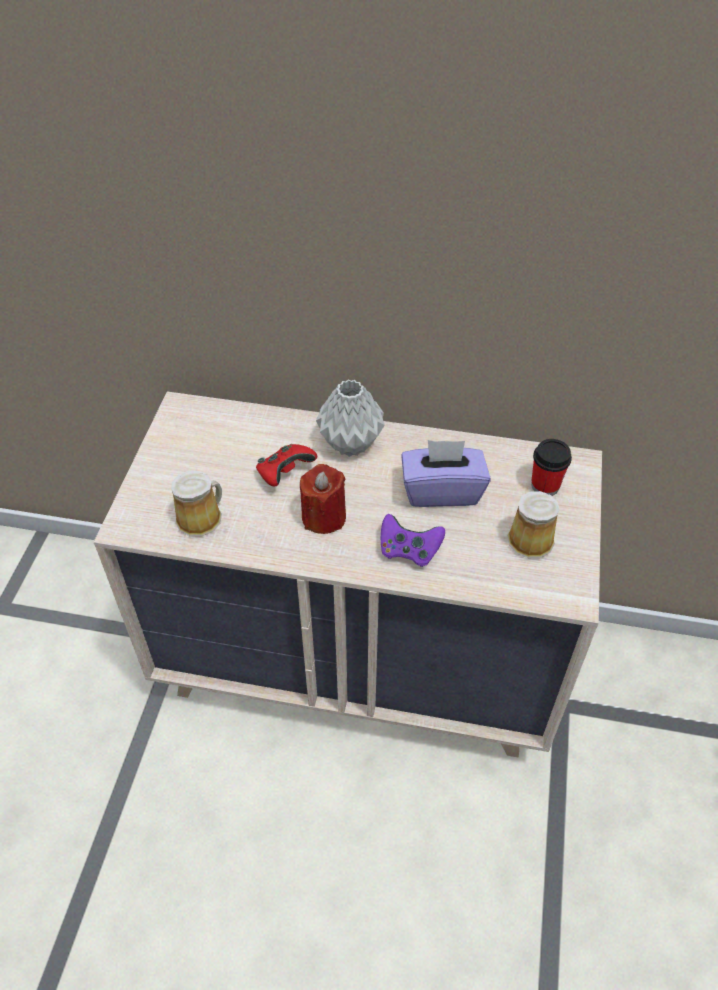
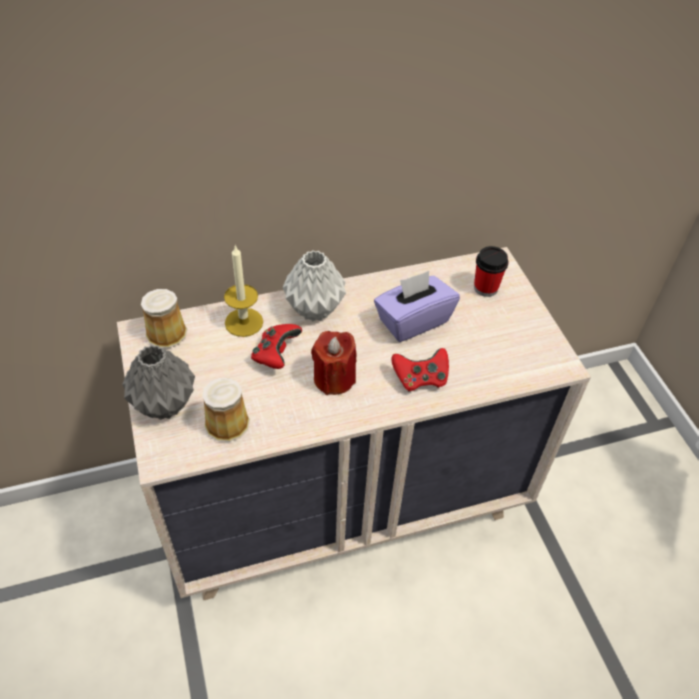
camera: 30 degrees left, 0 degrees up
purple game controller [381,514,445,567] -> red game controller [392,348,449,391]
mug [507,491,560,558] -> mug moved to [141,289,187,348]
none -> grey vase [122,345,195,420]
none -> candle [224,245,263,337]

